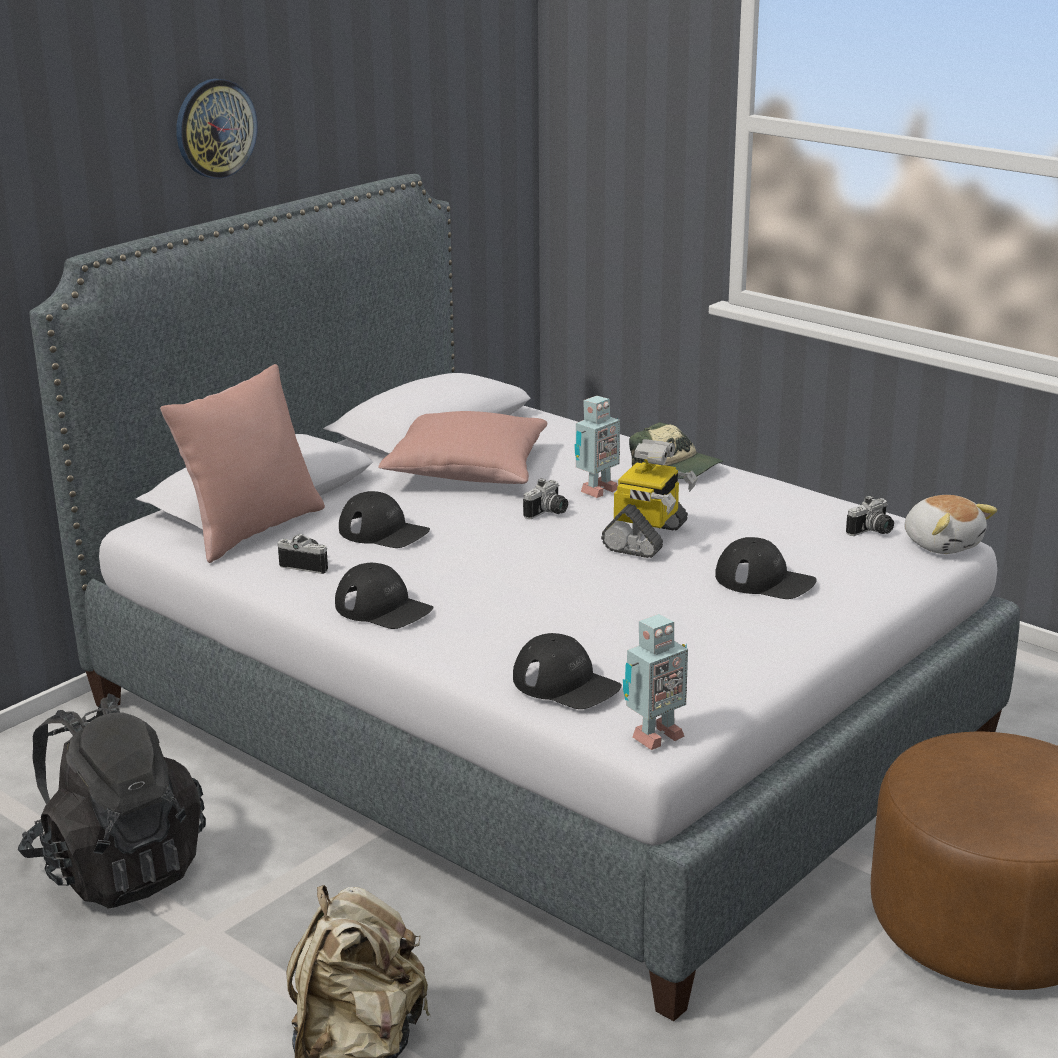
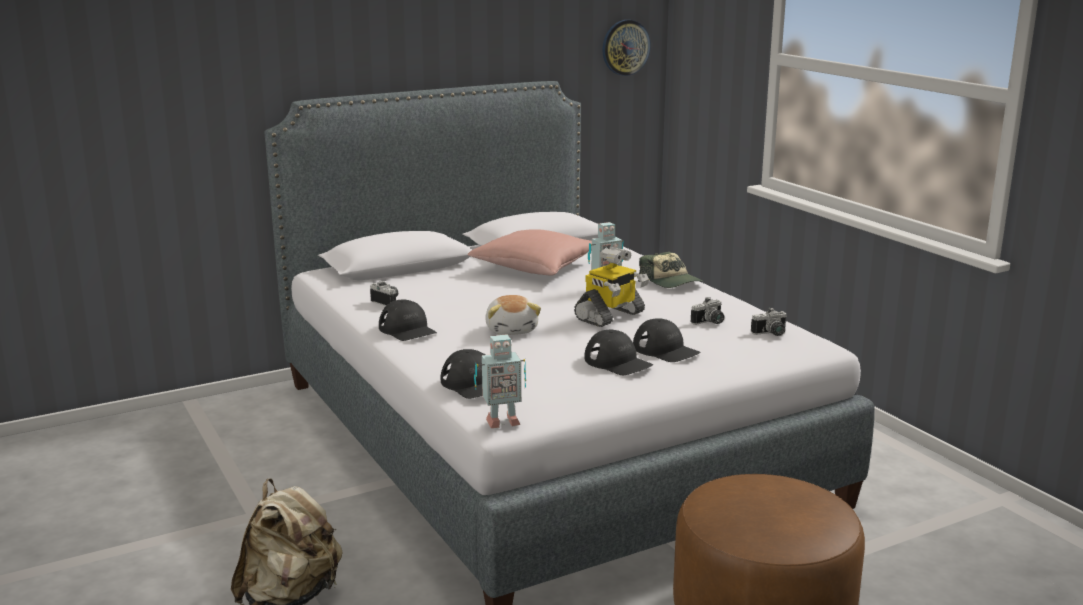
camera: 20 degrees right, 5 degrees down
black backpack [18,693,206,909] -> none
pink pillow [160,364,325,563] -> none
wall clock [176,79,257,179] -> wall clock moved to [602,20,651,76]
black cap [339,491,430,548] -> black cap moved to [584,330,653,375]
camera [523,478,568,519] -> camera moved to [691,297,724,325]
plush toy [904,495,997,554] -> plush toy moved to [485,295,541,335]

